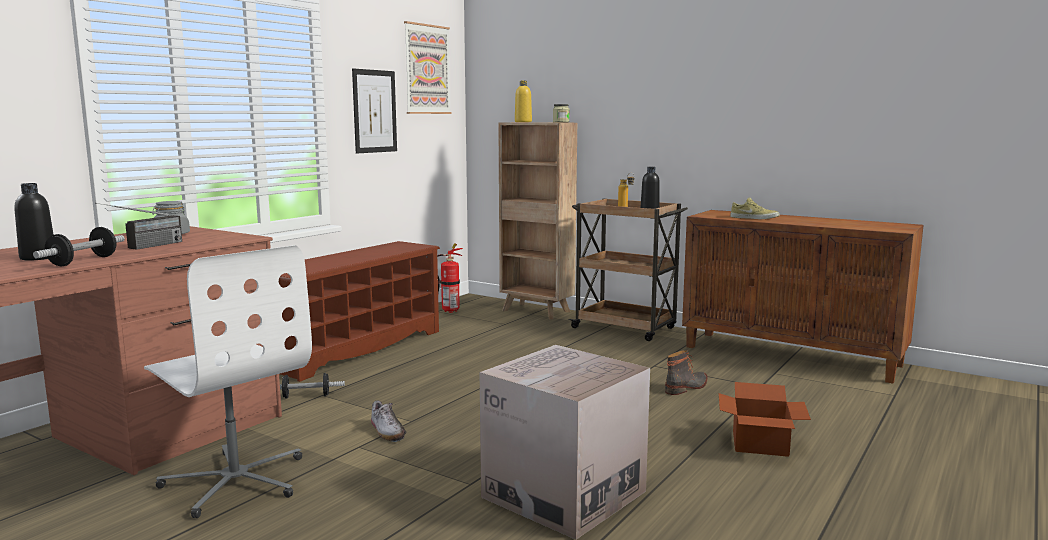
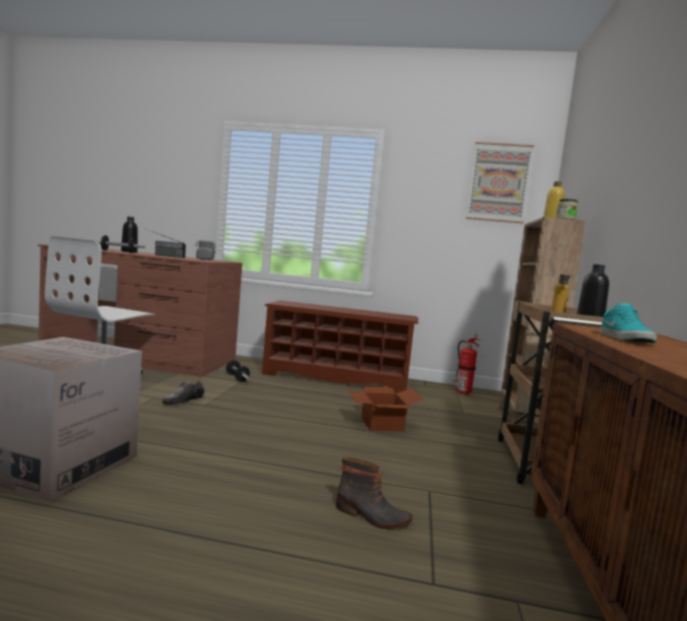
camera: 65 degrees right, 5 degrees down
picture [352,69,397,153] -> none
cardboard box [719,382,811,457] -> cardboard box moved to [348,387,423,431]
beige shoe [730,197,780,219] -> turquoise shoe [600,303,657,343]

